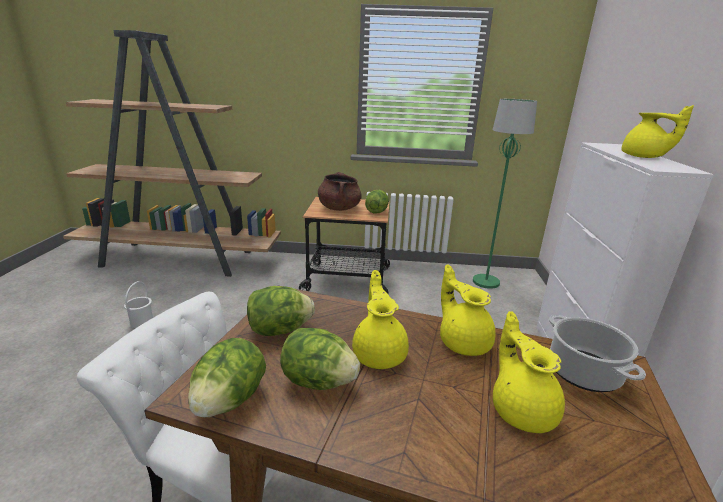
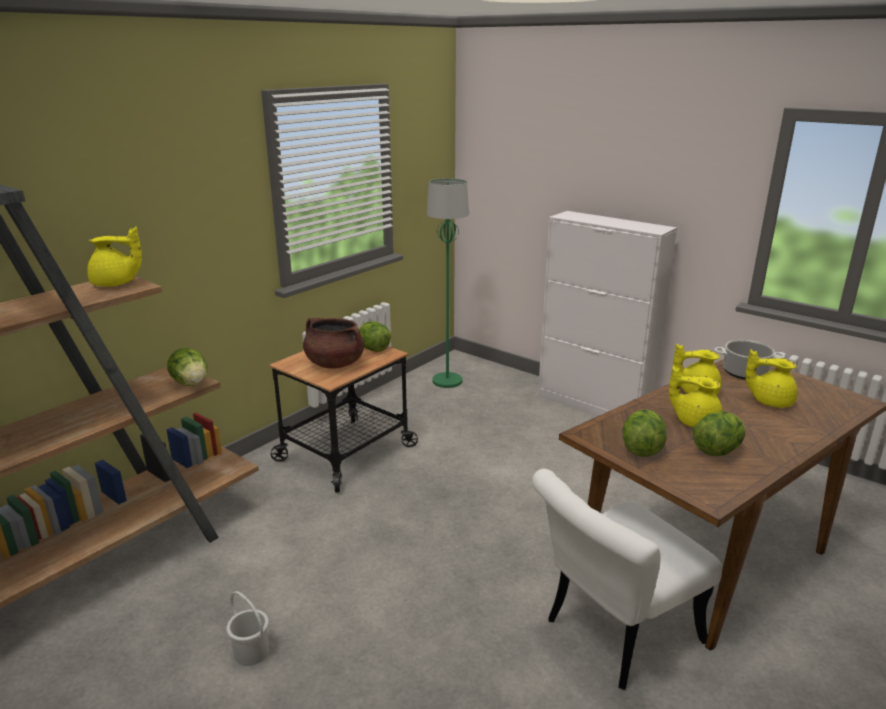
camera: 55 degrees left, 0 degrees up
lettuce [188,338,266,417] -> lettuce moved to [167,348,208,386]
yellow teapot [621,105,694,158] -> yellow teapot moved to [87,227,142,287]

